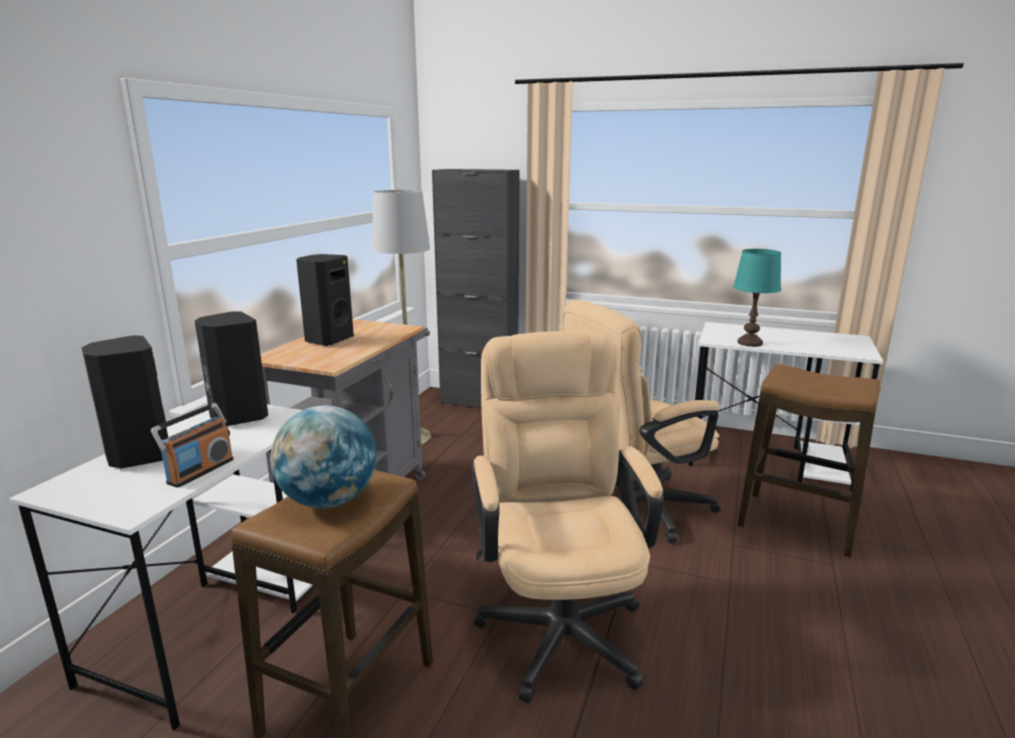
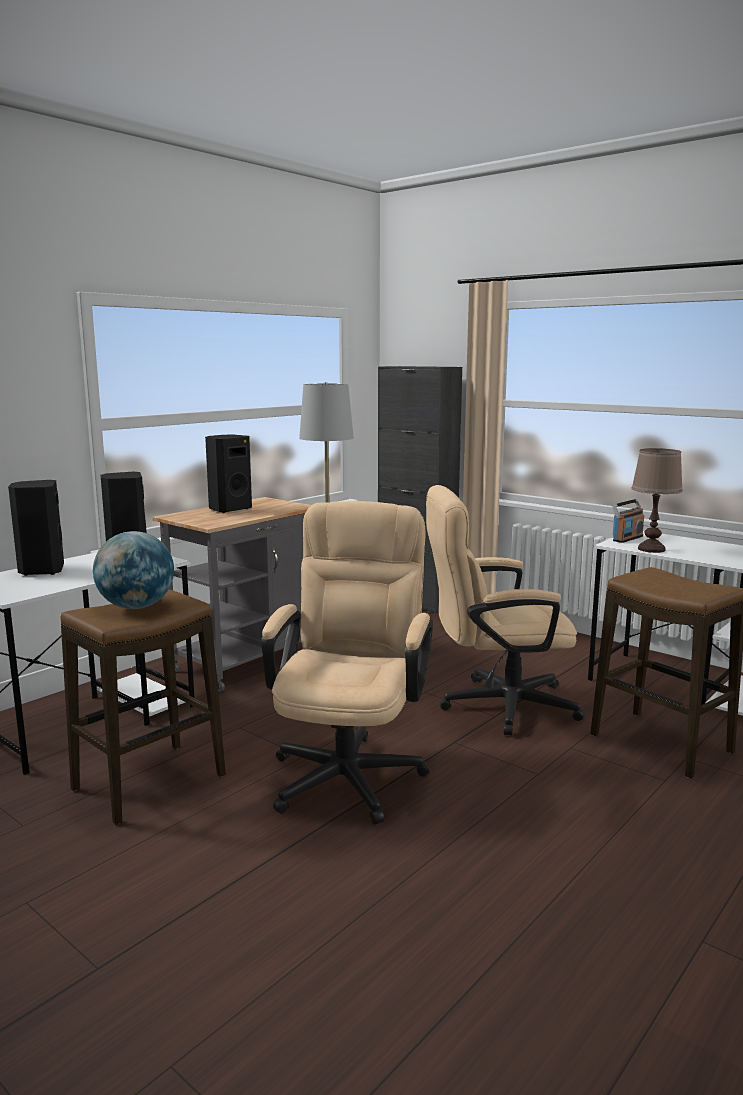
camera: 20 degrees right, 5 degrees down
radio [151,403,234,488] -> radio moved to [612,499,644,543]
turquoise table lamp [733,249,781,347] -> brown table lamp [631,448,683,553]

